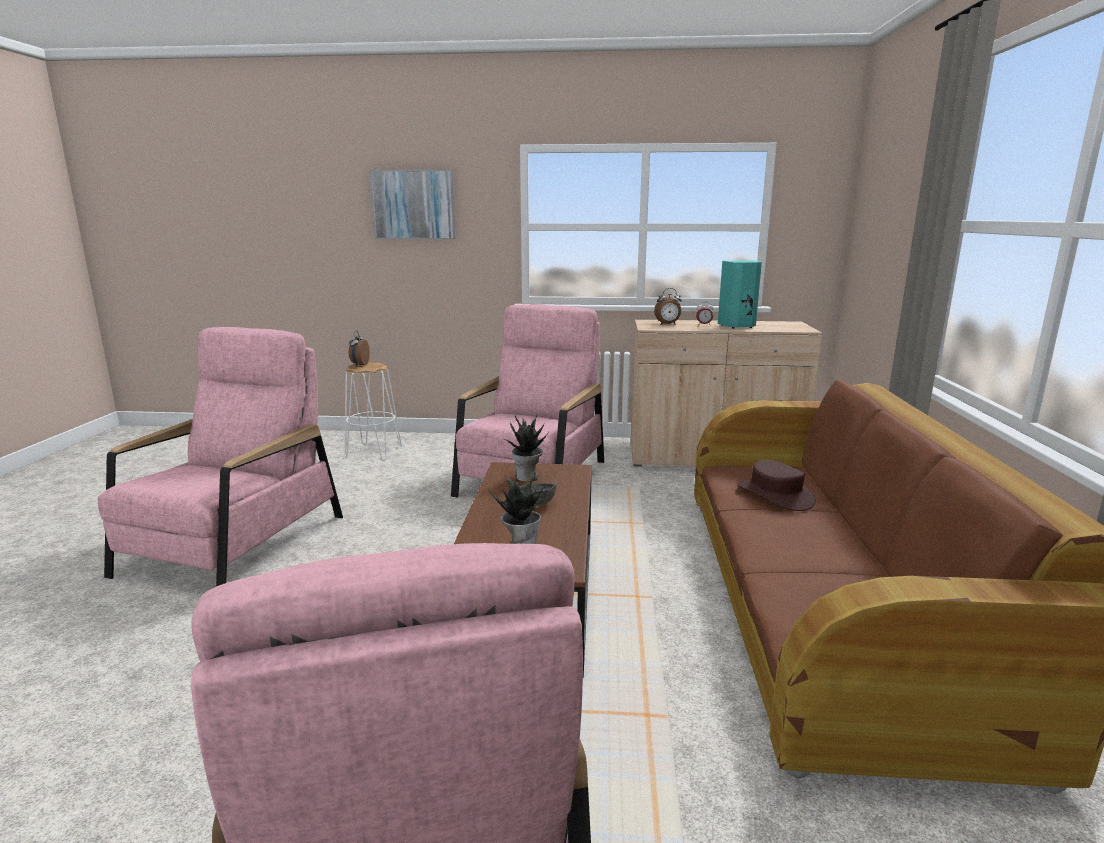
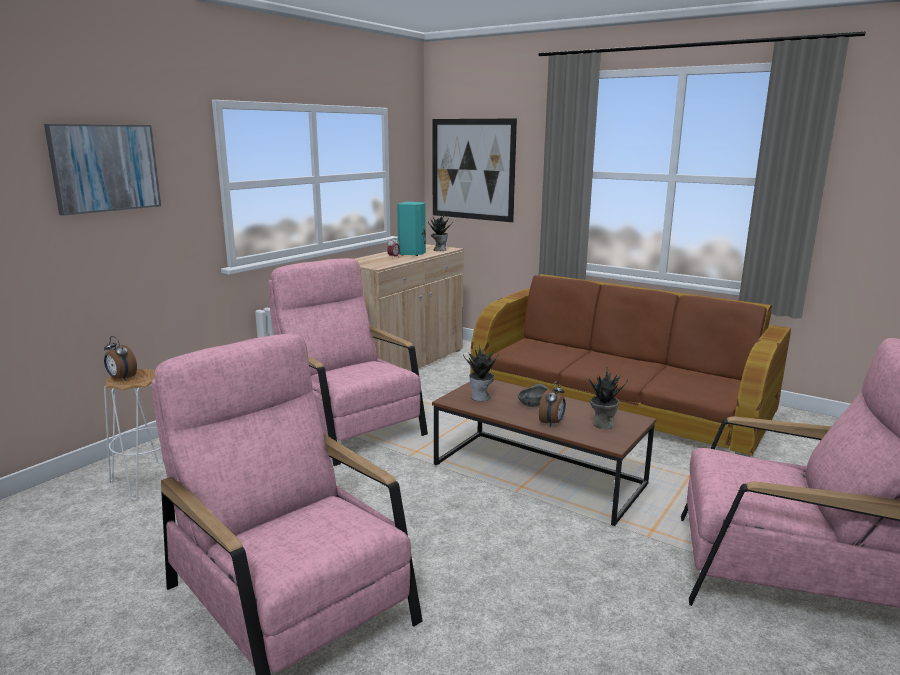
camera: 60 degrees left, 0 degrees up
alarm clock [654,288,682,325] -> alarm clock moved to [539,381,566,427]
brown hat [737,460,816,511] -> none
none -> potted plant [428,215,453,251]
none -> picture [432,118,517,222]

